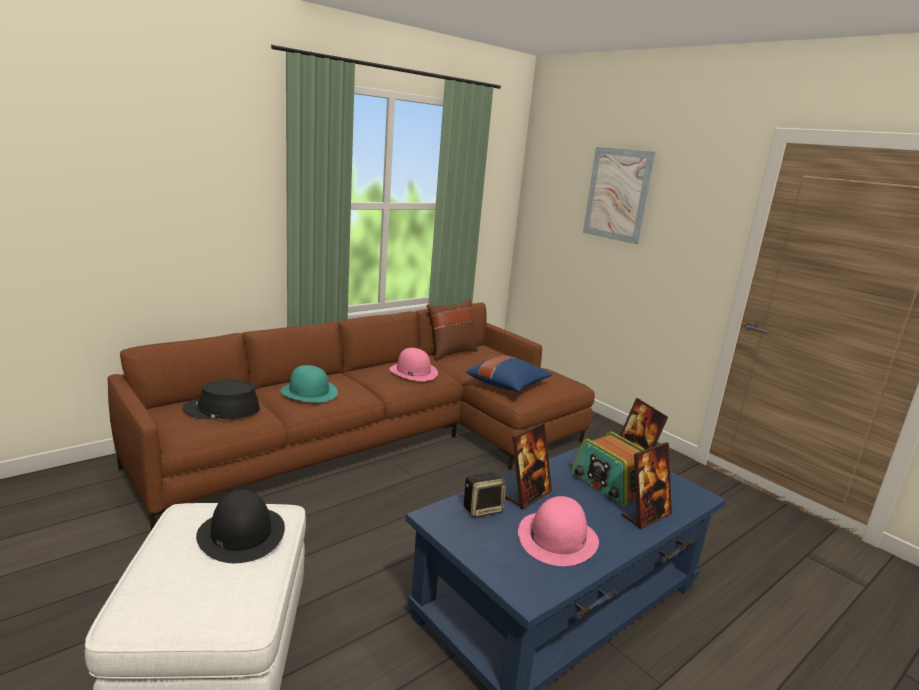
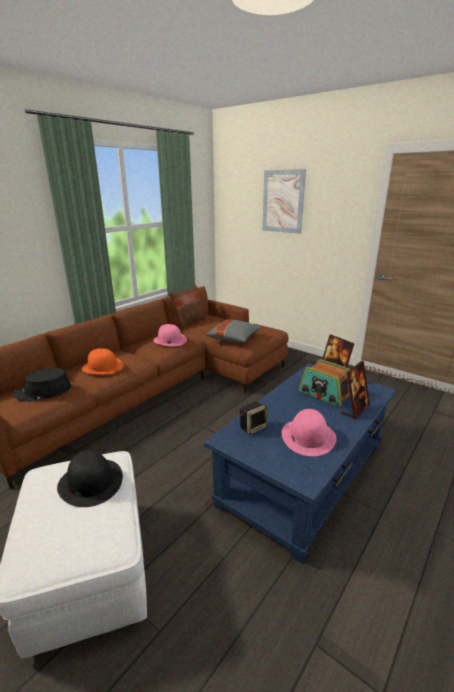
camera: 10 degrees left, 5 degrees up
turquoise hat [280,365,338,403] -> orange hat [82,348,124,375]
blue pillow [466,355,552,392] -> grey pillow [206,319,262,342]
picture frame [505,423,552,509] -> none

